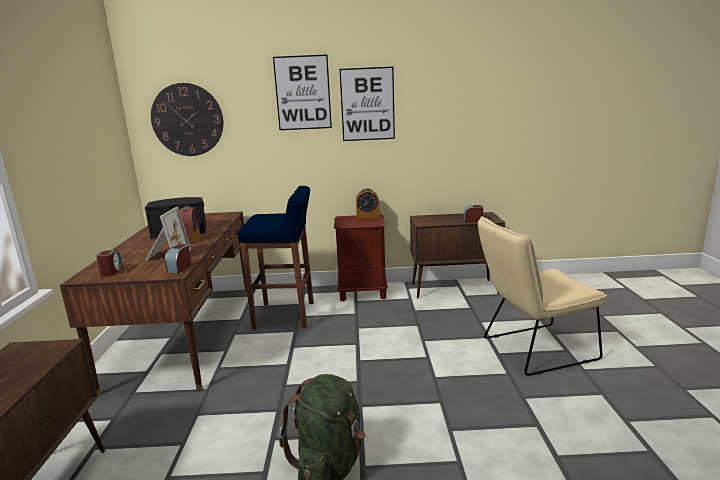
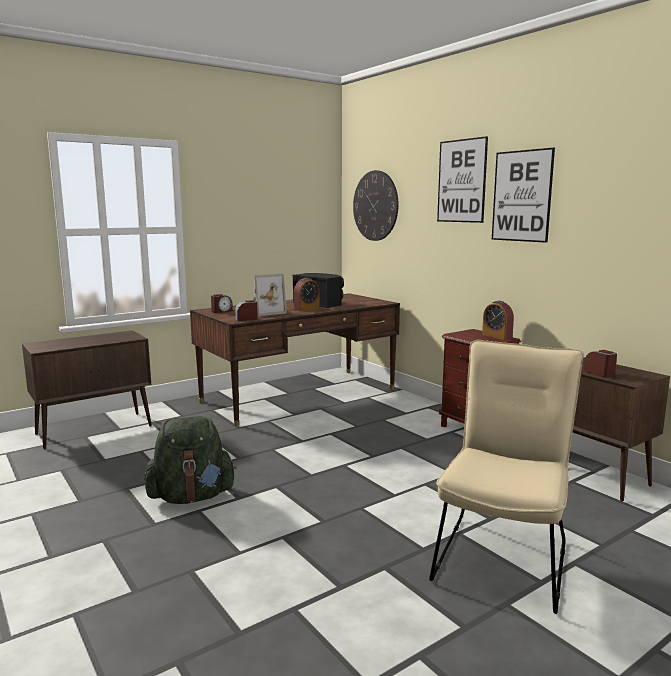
camera: 55 degrees right, 5 degrees down
blue stool [238,186,314,329] -> none
beige chair [478,216,607,376] -> beige chair turned 75 degrees clockwise [429,340,584,614]

